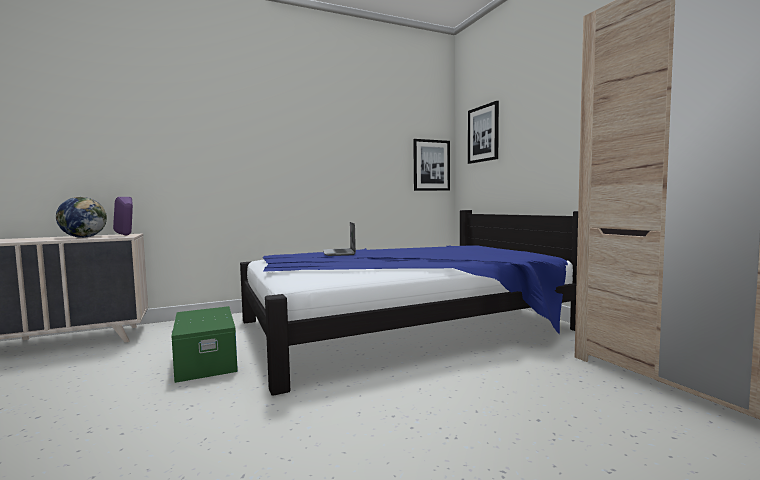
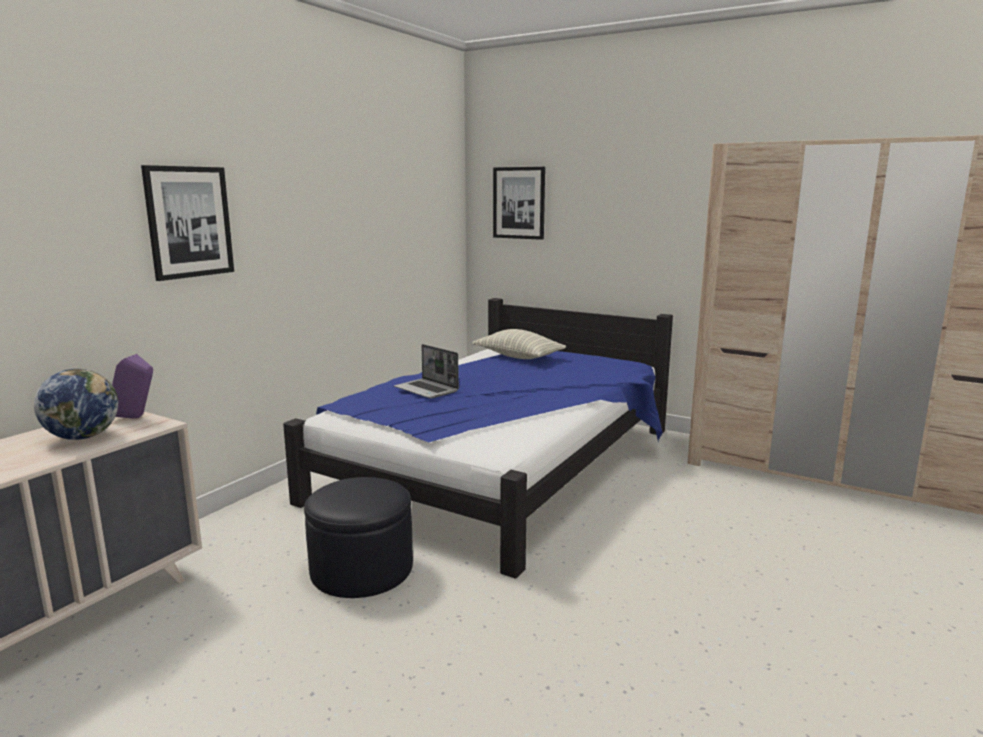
camera: 35 degrees left, 10 degrees up
green storage box [172,306,238,383] -> black ottoman [304,477,413,598]
picture [413,139,450,191] -> picture moved to [141,165,234,281]
none -> pillow [472,329,566,359]

